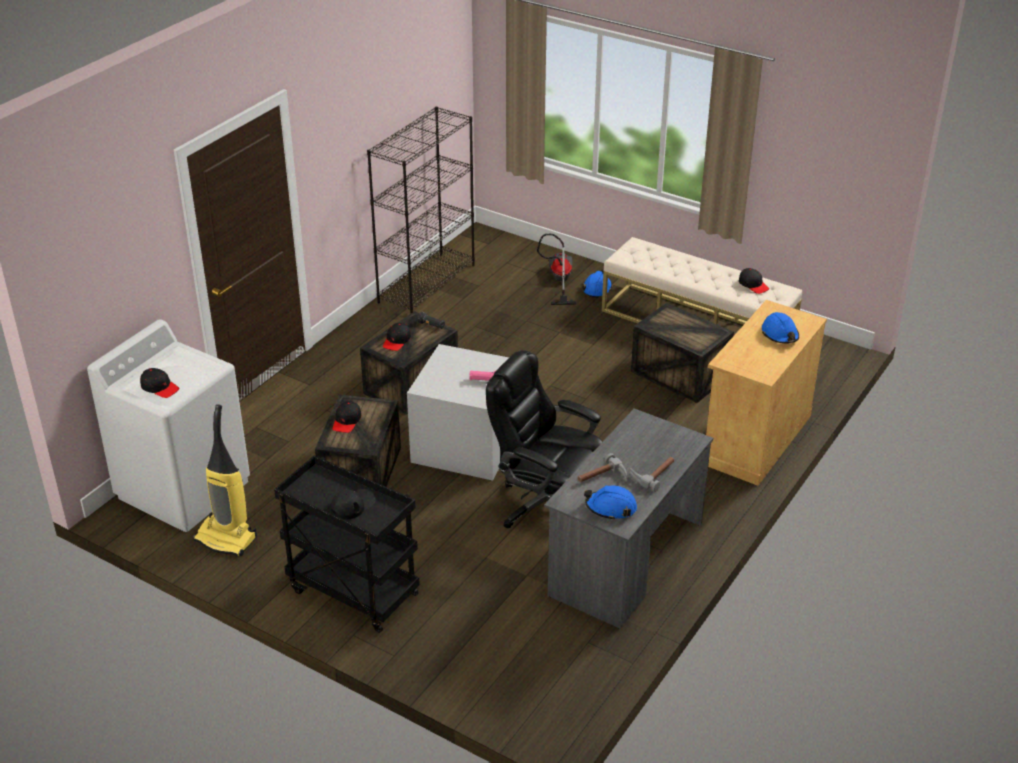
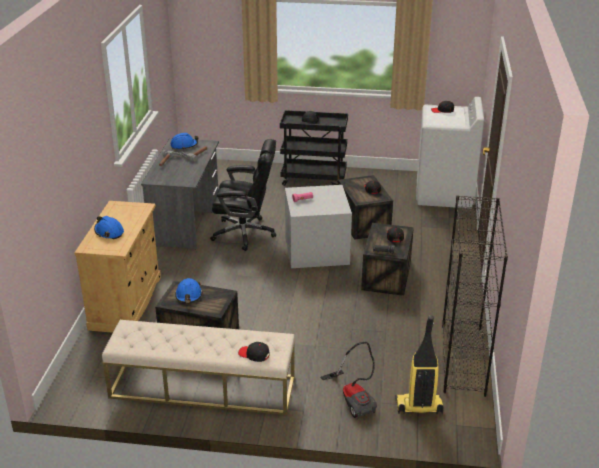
camera: 155 degrees right, 5 degrees down
vacuum cleaner [193,404,257,556] -> vacuum cleaner moved to [395,316,444,414]
blue hard hat [582,269,612,298] -> blue hard hat moved to [175,278,203,303]
black cap [739,268,769,294] -> black cap moved to [238,342,270,362]

